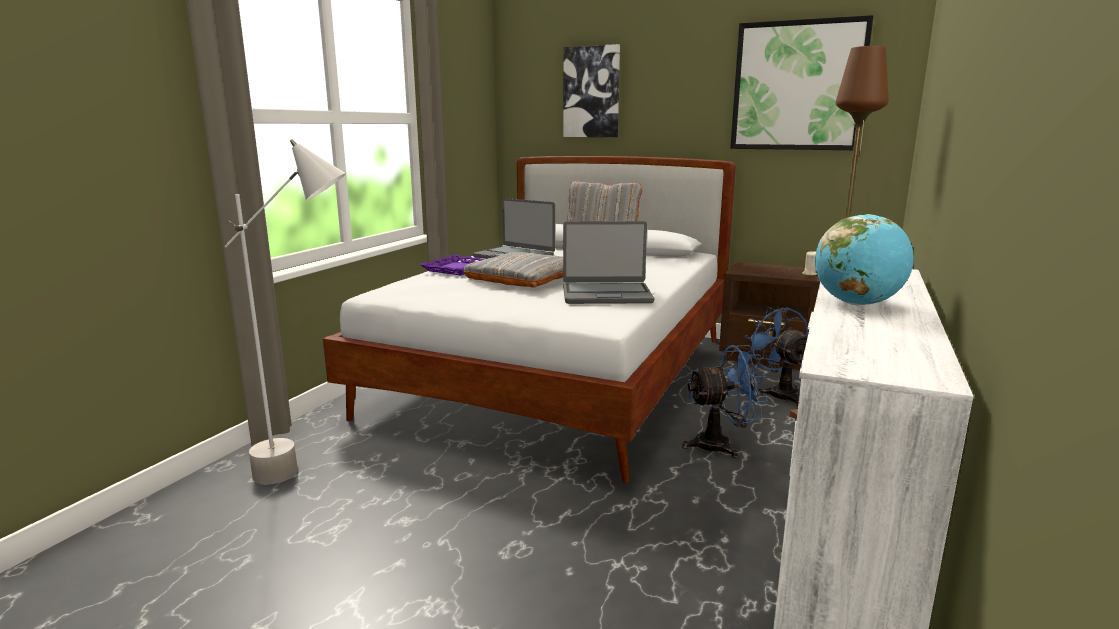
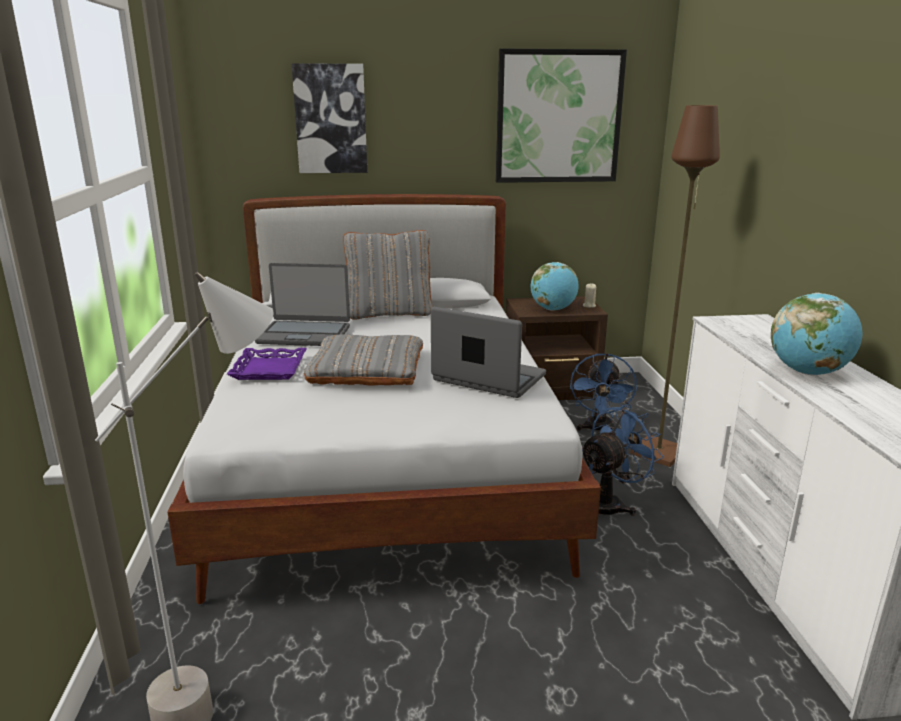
camera: 30 degrees left, 5 degrees up
laptop [563,221,654,304] -> laptop turned 120 degrees counterclockwise [431,307,546,398]
blue fan [745,306,808,406] -> blue fan turned 120 degrees counterclockwise [570,353,637,434]
none -> globe [531,262,579,311]

